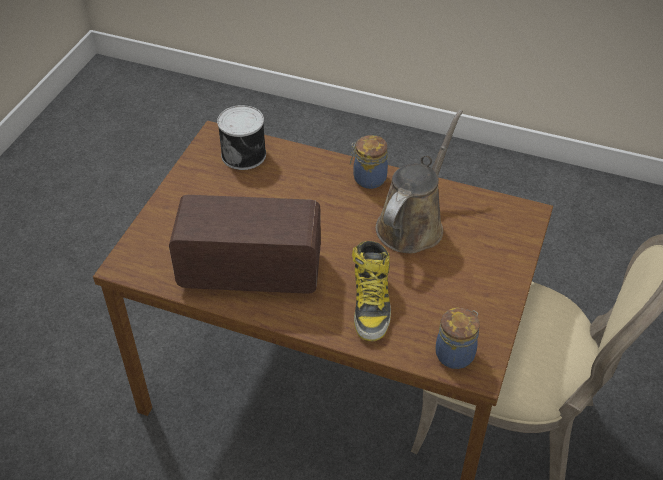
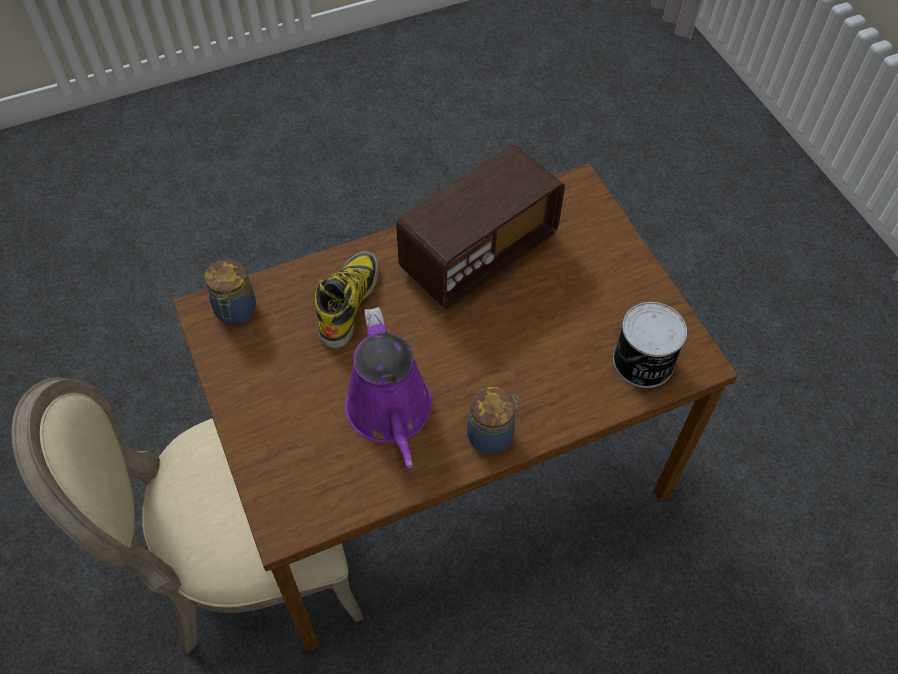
camera: 135 degrees right, 10 degrees up
boot [352,241,391,341] -> boot turned 60 degrees clockwise [315,252,379,348]
brown watering can [376,110,463,253] -> purple watering can [345,307,432,469]

